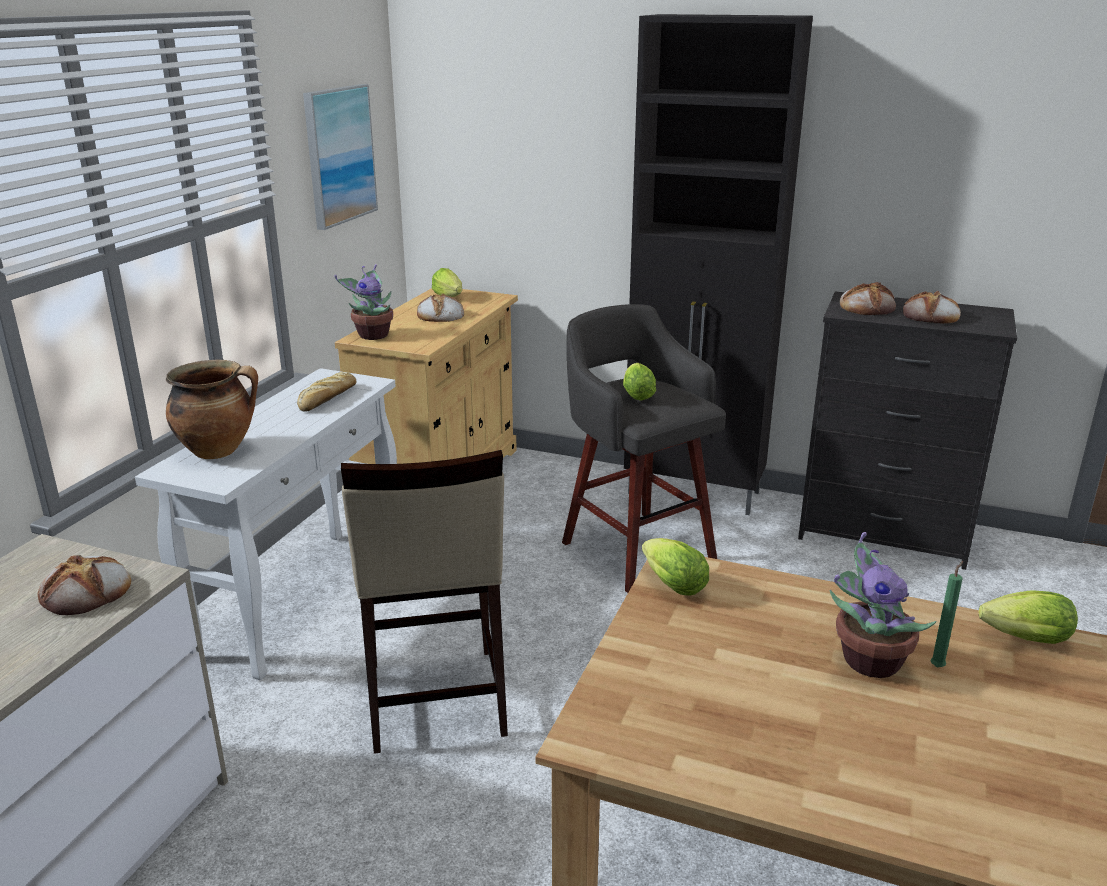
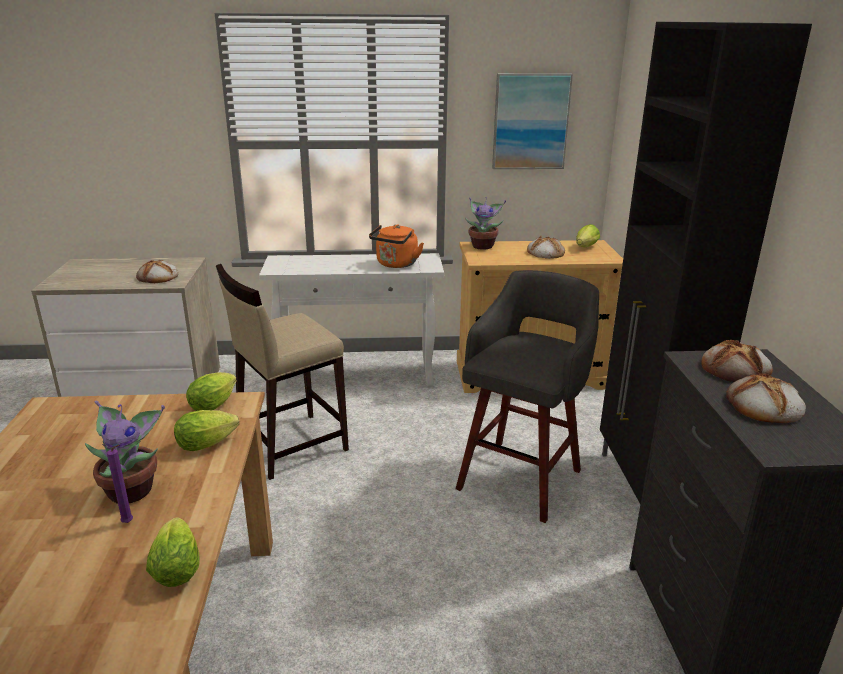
camera: 65 degrees right, 0 degrees up
cooking pot [166,360,258,459] -> none
bread [297,372,356,412] -> orange kettle [369,224,424,268]
lettuce [623,363,656,401] -> lettuce moved to [174,410,239,451]
green candle [930,561,963,668] -> purple candle [107,445,133,523]

